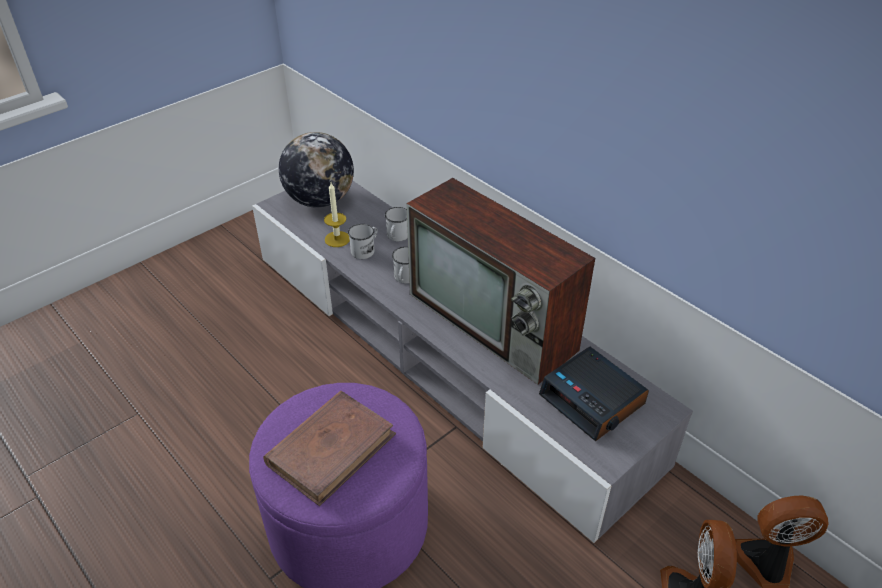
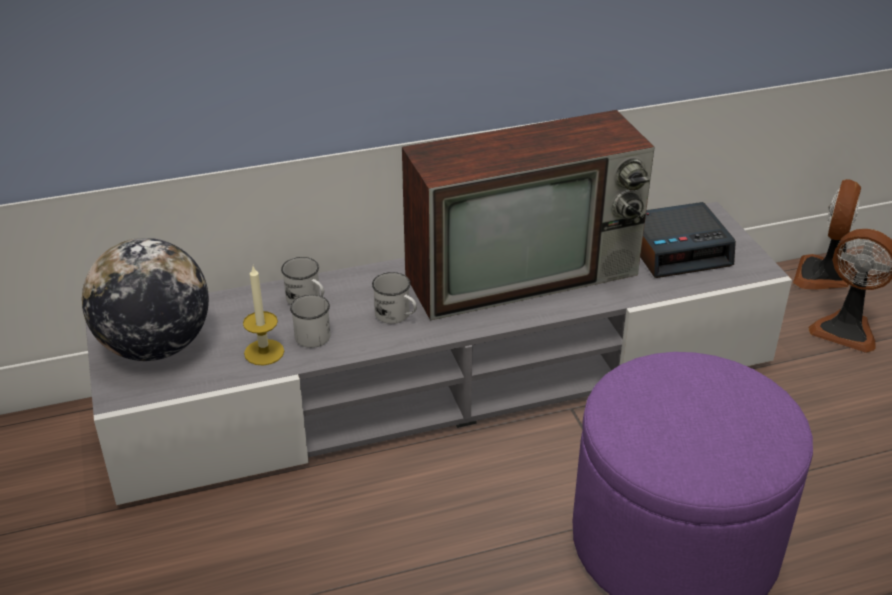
camera: 65 degrees left, 5 degrees down
brown book [263,391,396,506] -> none

